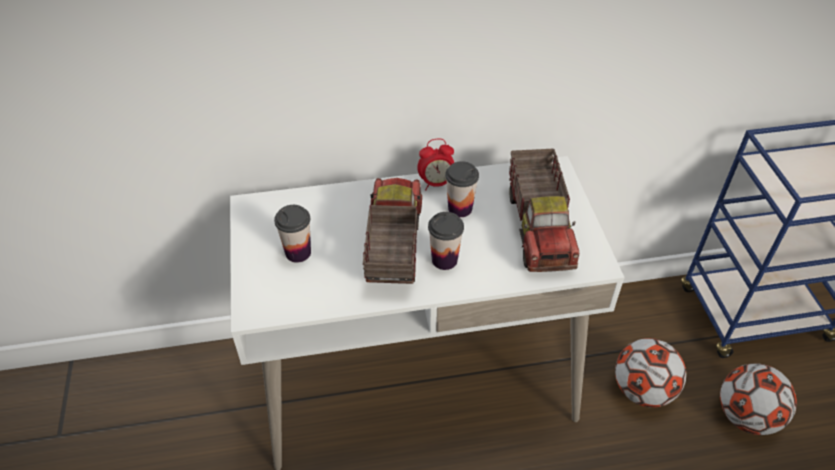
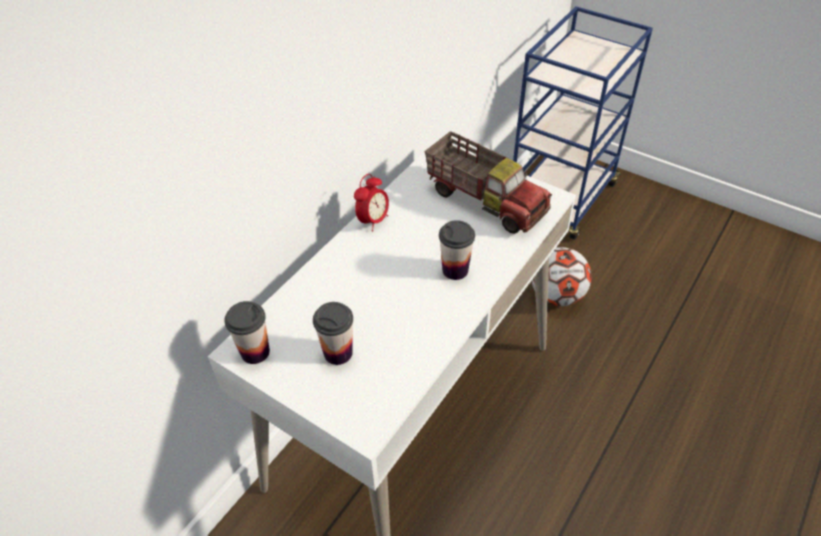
camera: 45 degrees left, 0 degrees up
toy truck [363,178,422,284] -> none
cup [445,161,479,217] -> cup moved to [224,301,270,364]
football [720,363,797,435] -> none

